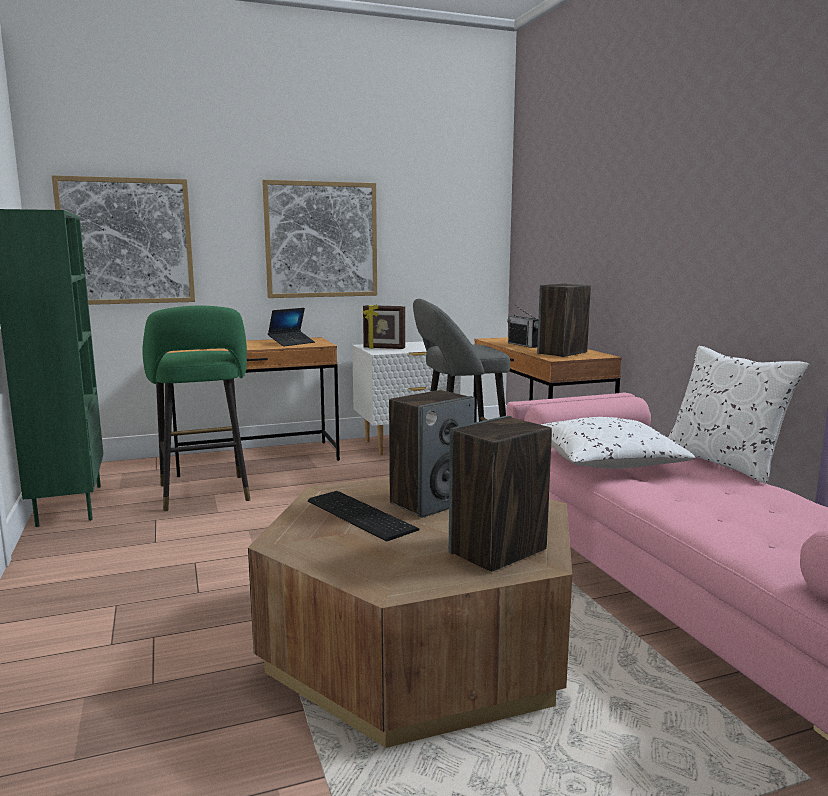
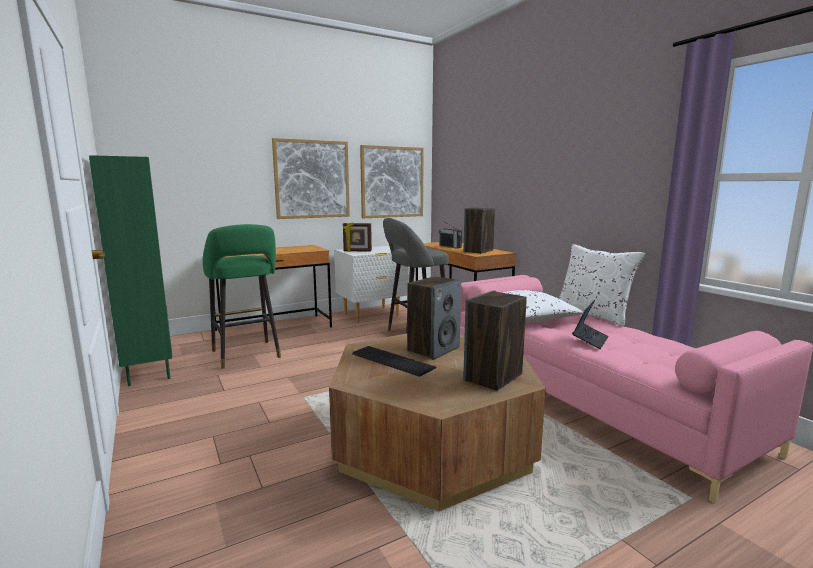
camera: 10 degrees left, 0 degrees up
picture [52,175,195,305] -> picture moved to [360,145,424,218]
laptop [268,308,315,347] -> laptop moved to [572,300,609,349]

